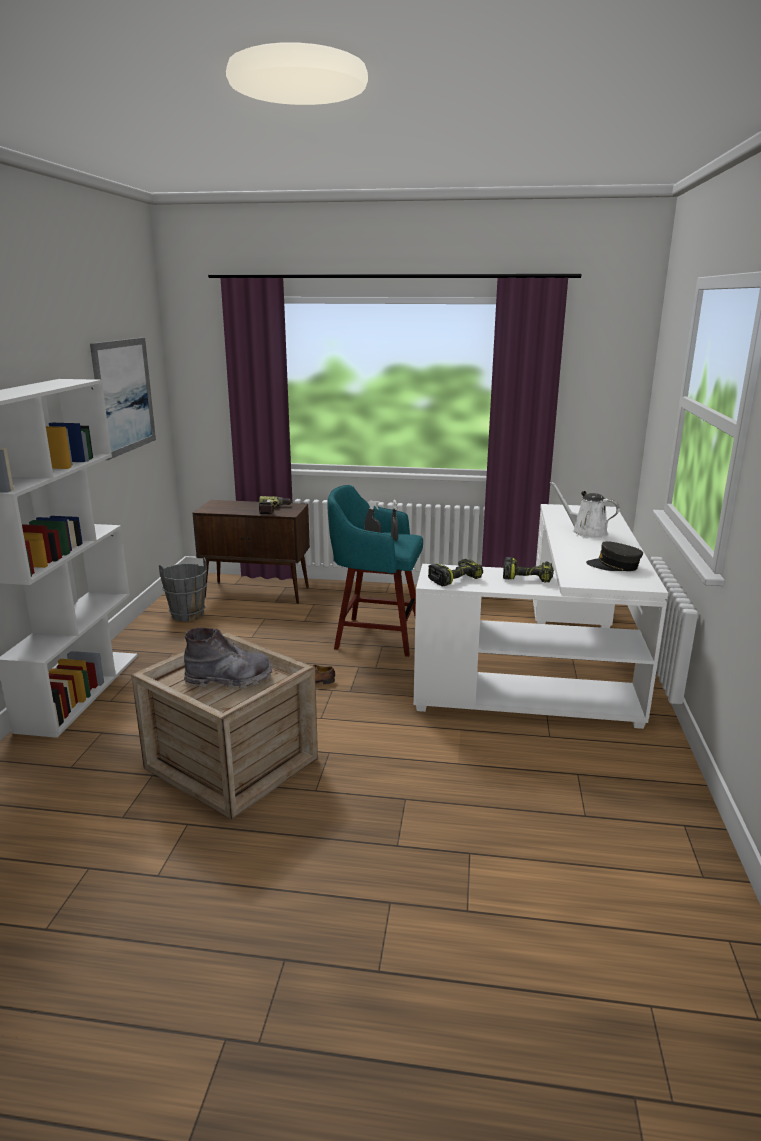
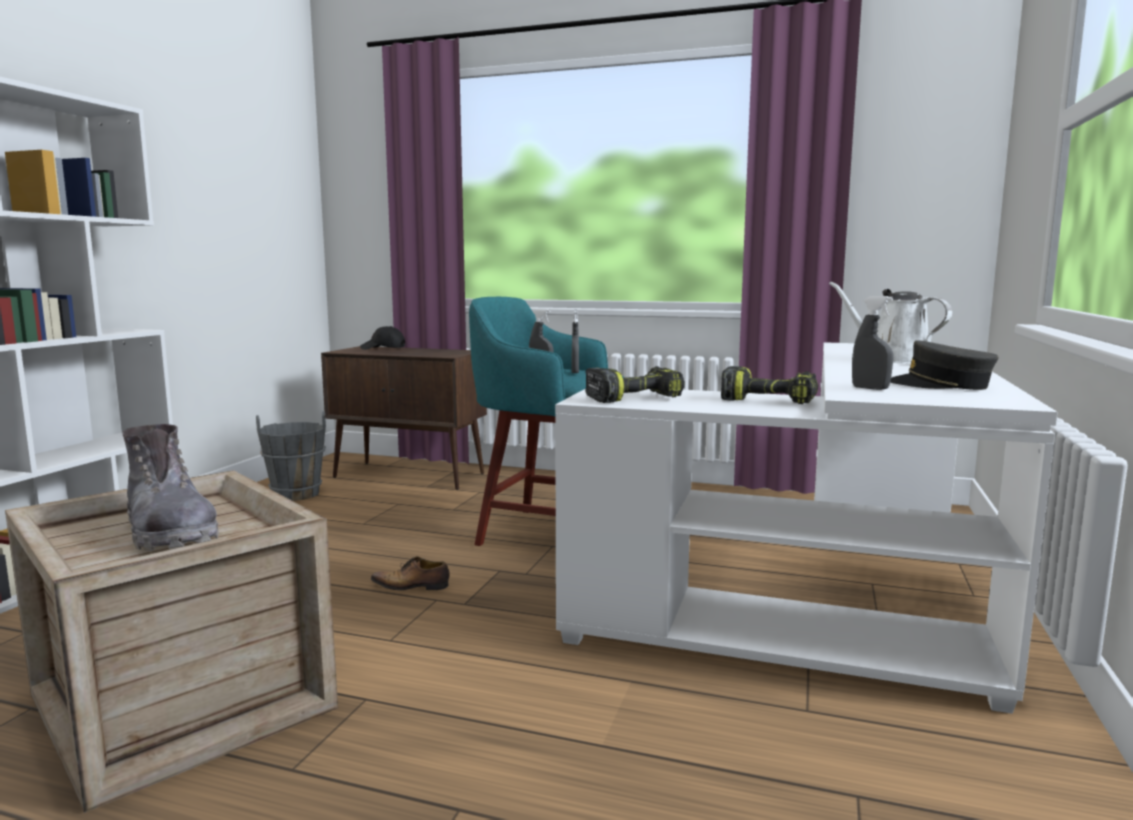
camera: 10 degrees right, 10 degrees down
picture [90,338,156,460] -> none
grey boot [184,628,273,689] -> grey boot turned 45 degrees clockwise [122,424,219,551]
power drill [259,496,292,514] -> none
none -> black cap [360,326,405,350]
none -> grey spray bottle [852,296,893,390]

